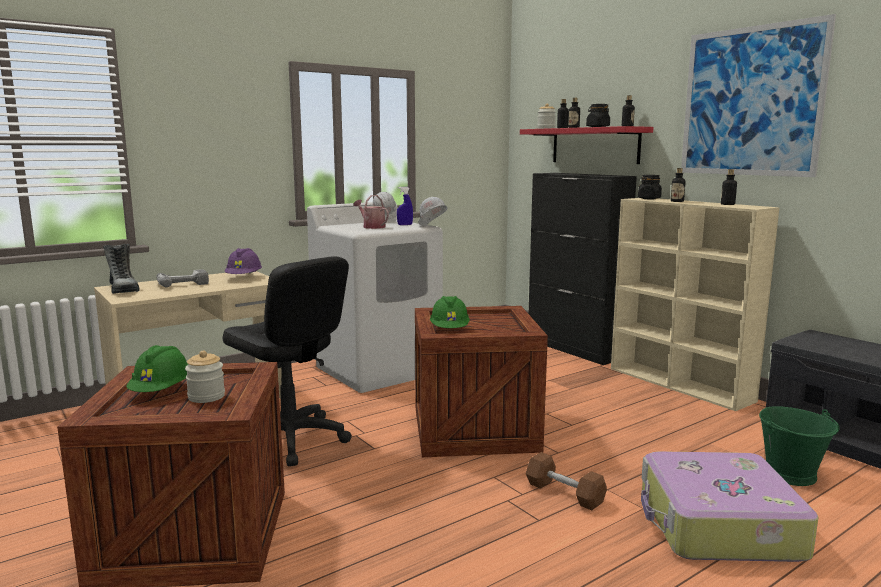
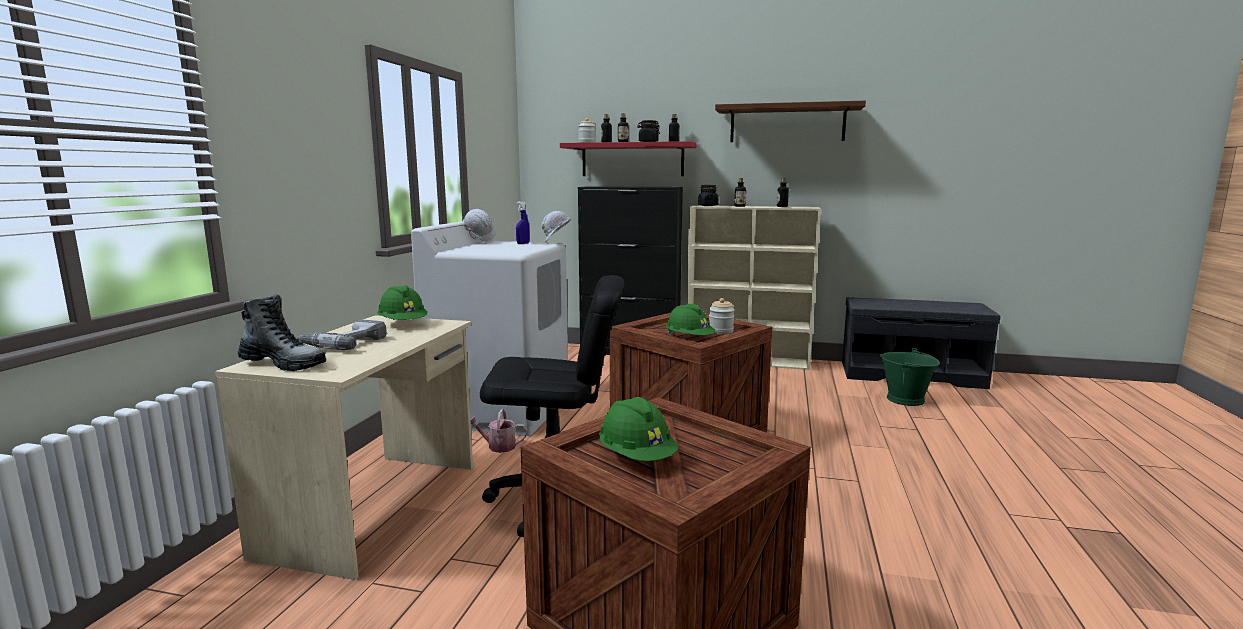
camera: 40 degrees left, 0 degrees up
jar [185,351,225,403] -> jar moved to [709,298,734,334]
purple hard hat [225,248,262,274] -> green hard hat [377,285,427,320]
watering can [353,195,389,229] -> watering can moved to [470,409,528,453]
brown dumbbell [526,452,607,511] -> none
suitcase [641,451,819,562] -> none
picture [681,14,836,177] -> brown shelf [715,101,866,142]

